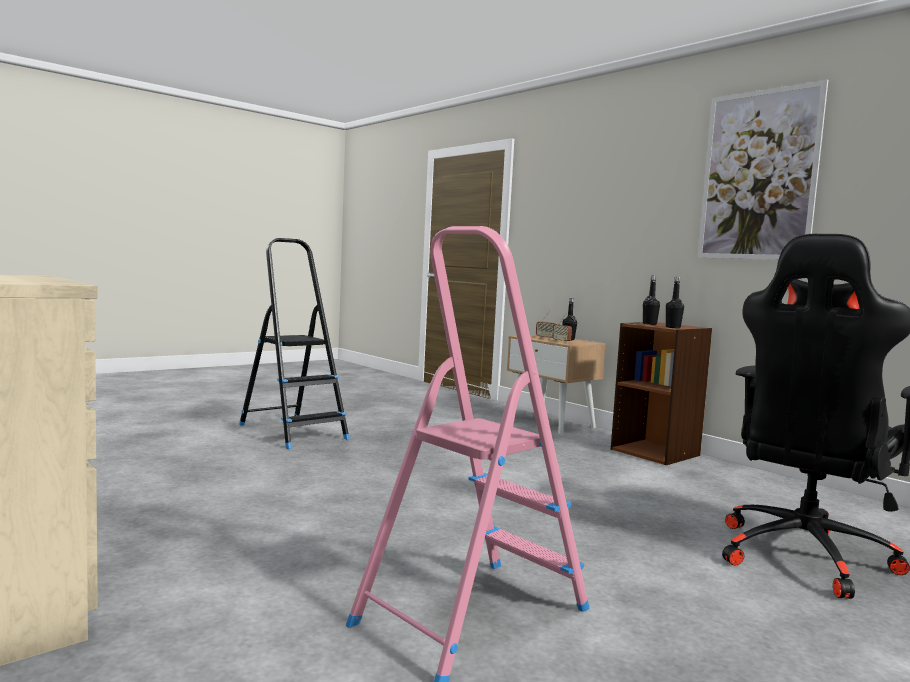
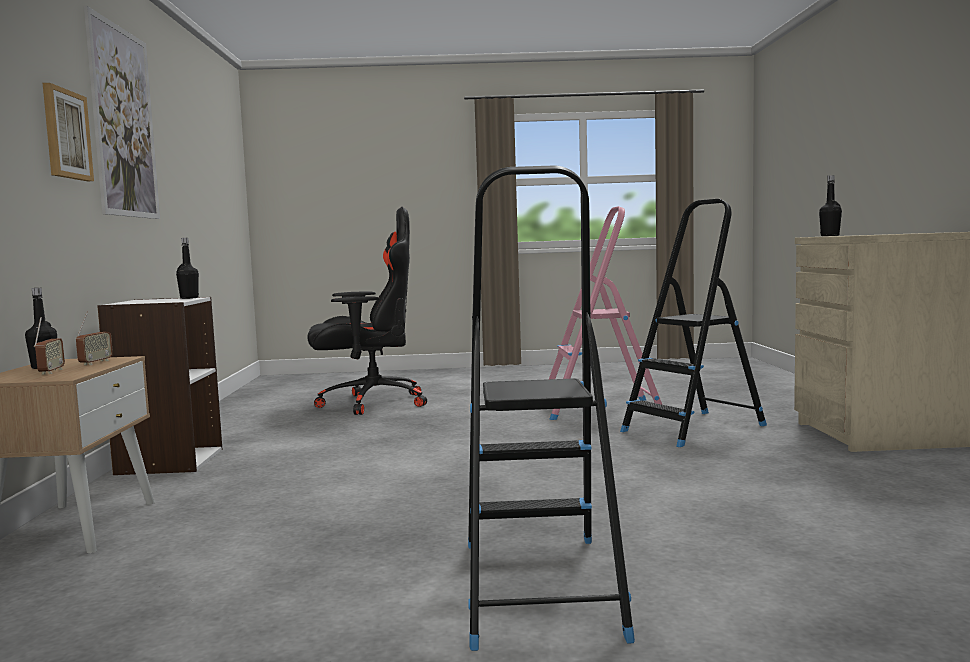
camera: 140 degrees left, 0 degrees up
brown bookcase [611,322,712,465] -> white bookcase [97,297,223,475]
black bottle [643,275,660,325] -> black bottle moved to [819,175,842,236]
none -> picture [43,83,94,181]
none -> black step ladder [620,199,767,447]

